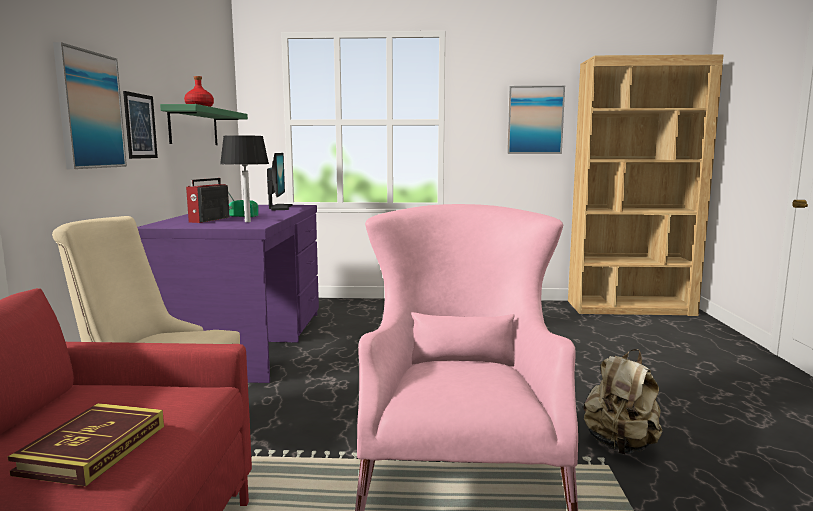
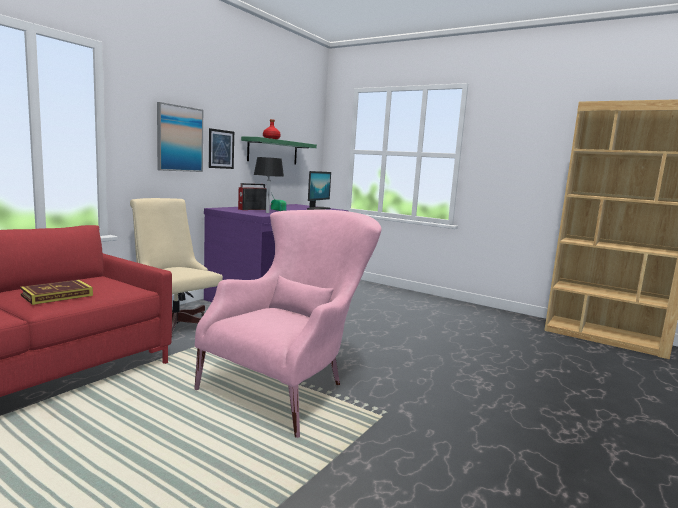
camera: 30 degrees right, 0 degrees up
picture [507,86,565,154] -> none
beige backpack [584,349,662,454] -> none

